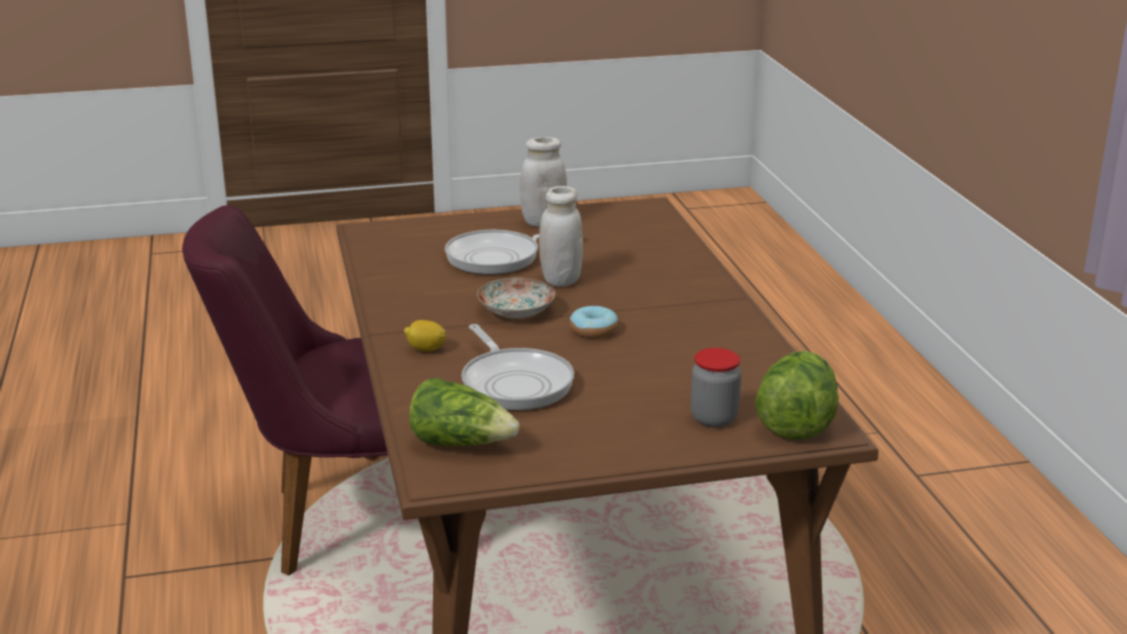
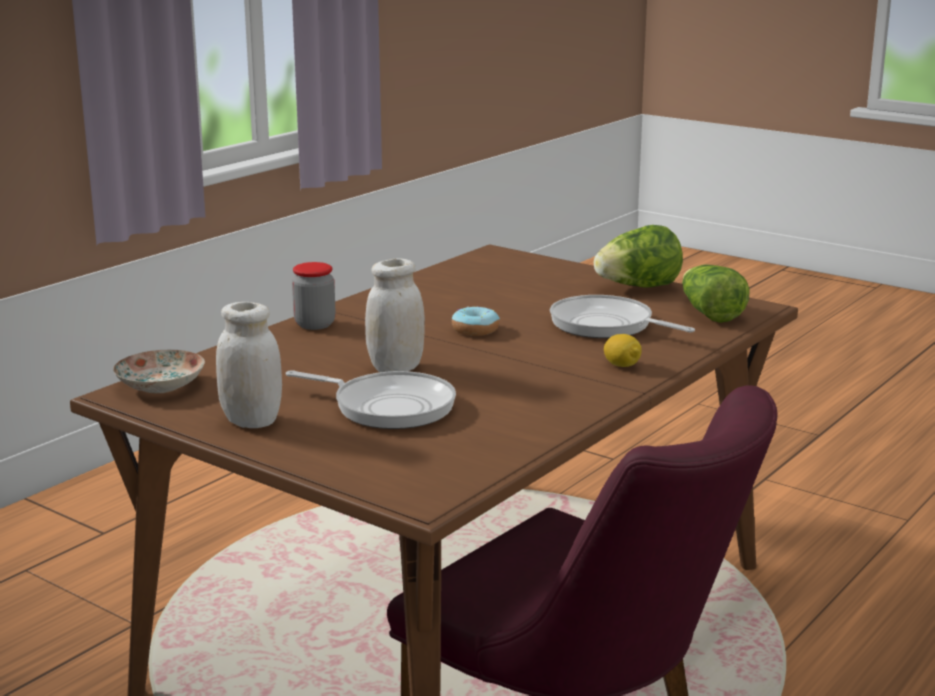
camera: 130 degrees left, 5 degrees down
frying pan [462,324,574,411] -> frying pan turned 75 degrees counterclockwise [550,295,695,338]
plate [477,278,555,319] -> plate moved to [113,350,205,393]
jar [691,348,741,428] -> jar moved to [292,262,336,330]
lettuce [755,351,839,440] -> lettuce moved to [594,225,683,288]

